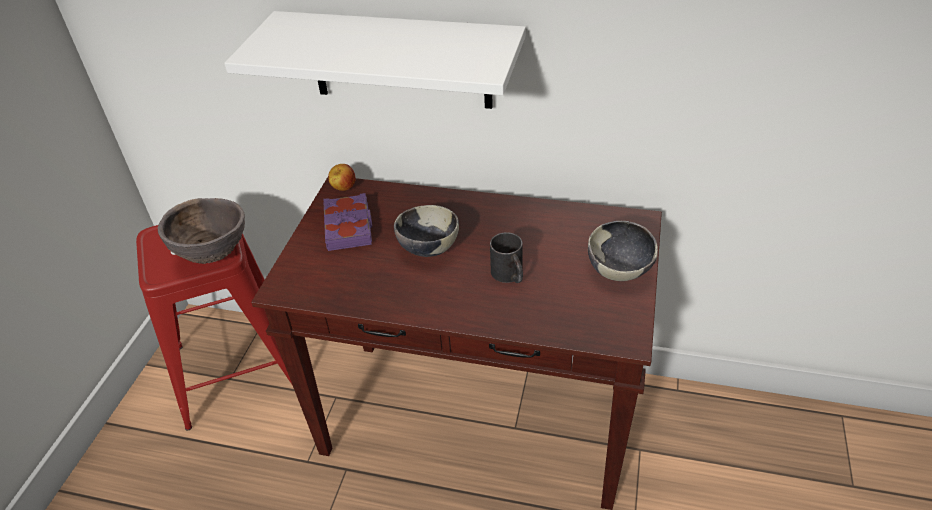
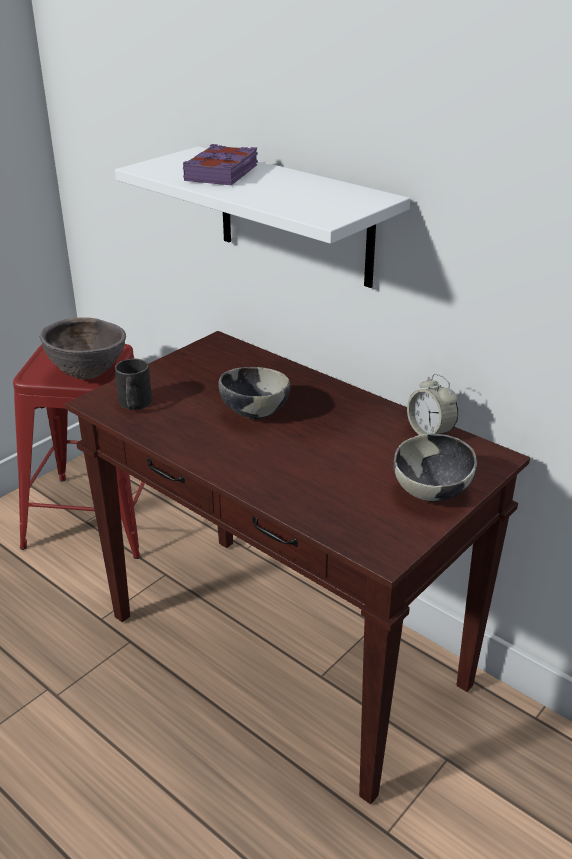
camera: 25 degrees right, 10 degrees down
purple book [323,193,372,251] -> purple book moved to [183,144,258,185]
apple [329,164,356,191] -> none
black mug [490,232,523,283] -> black mug moved to [115,359,152,410]
none -> alarm clock [407,374,458,435]

